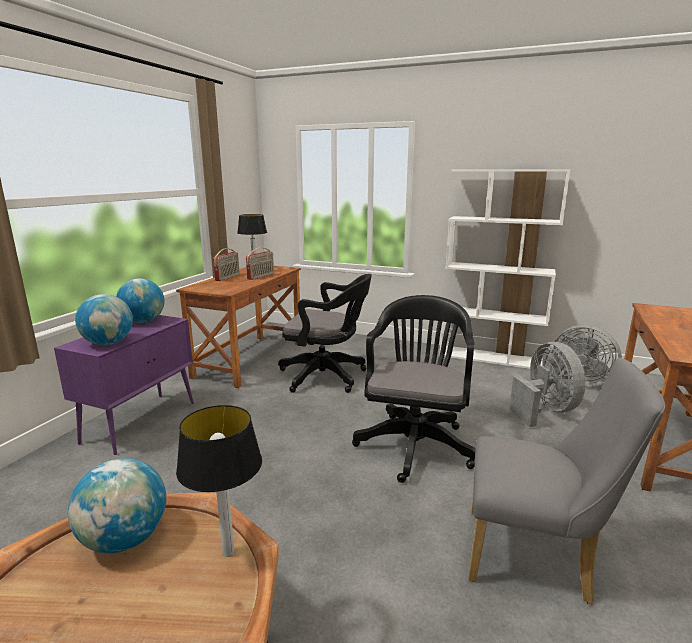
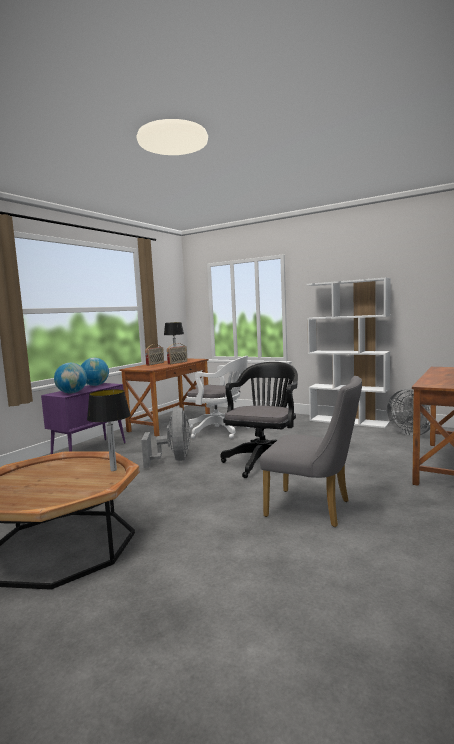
camera: 10 degrees right, 10 degrees down
globe [68,458,166,553] -> none
black office chair [278,274,372,393] -> white office chair [186,356,250,439]
grey fan [509,342,585,427] -> grey fan moved to [141,407,191,468]

